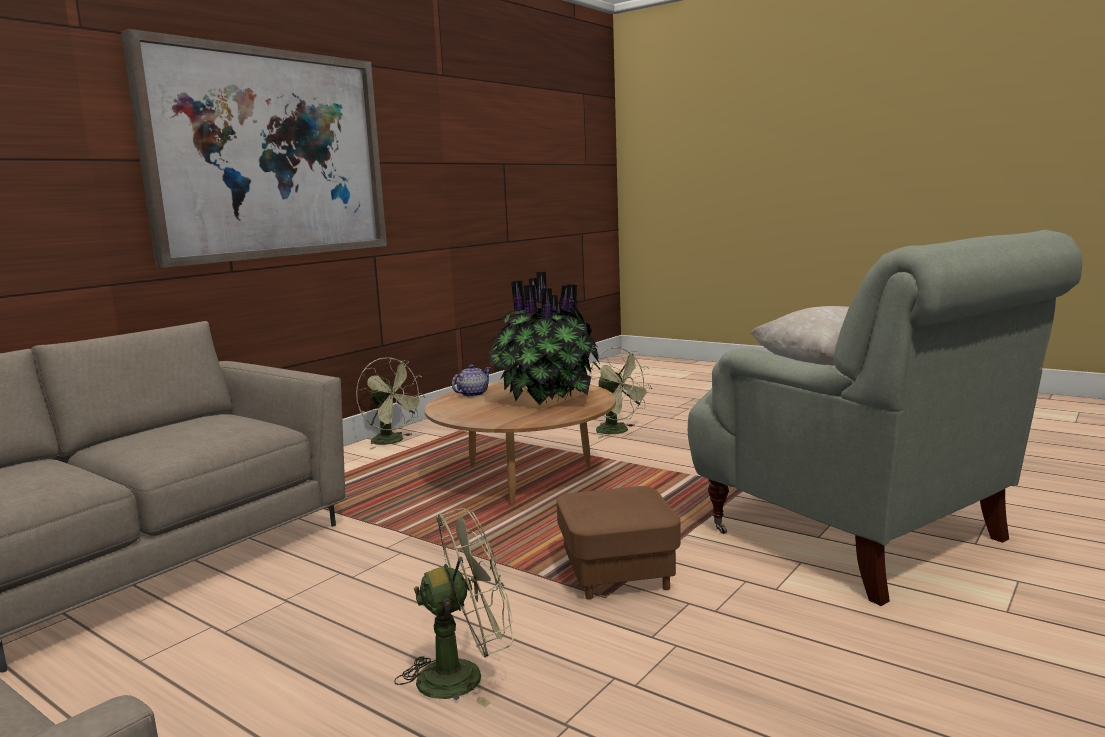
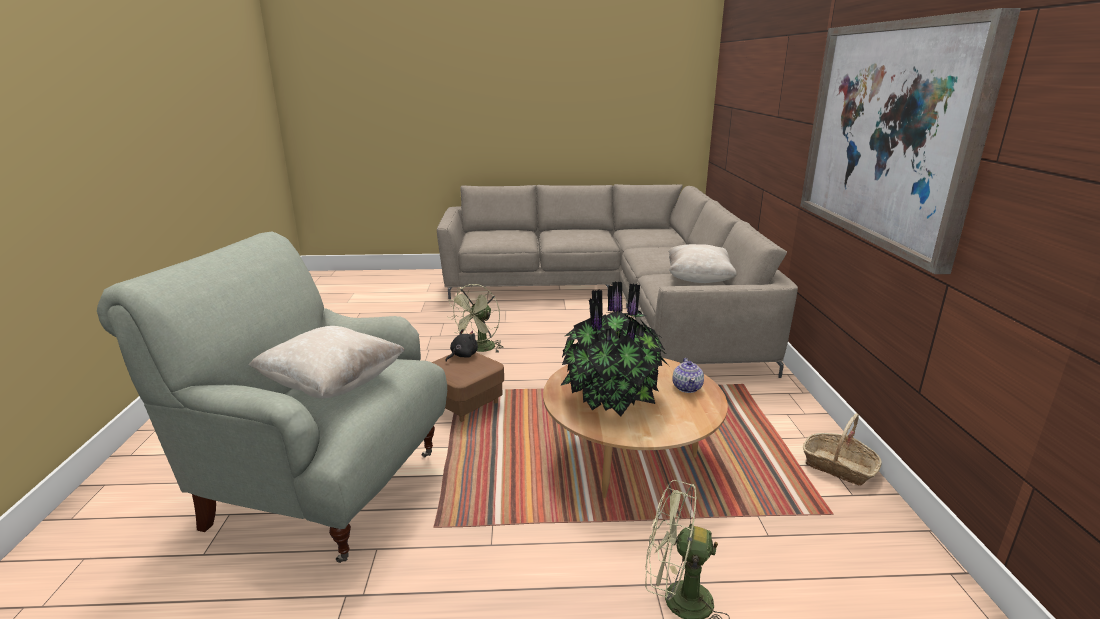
camera: 140 degrees right, 10 degrees up
green fan [356,357,426,449] -> basket [803,413,882,486]
none -> black plush toy [445,329,478,361]
none -> beige pillow [669,244,737,283]

